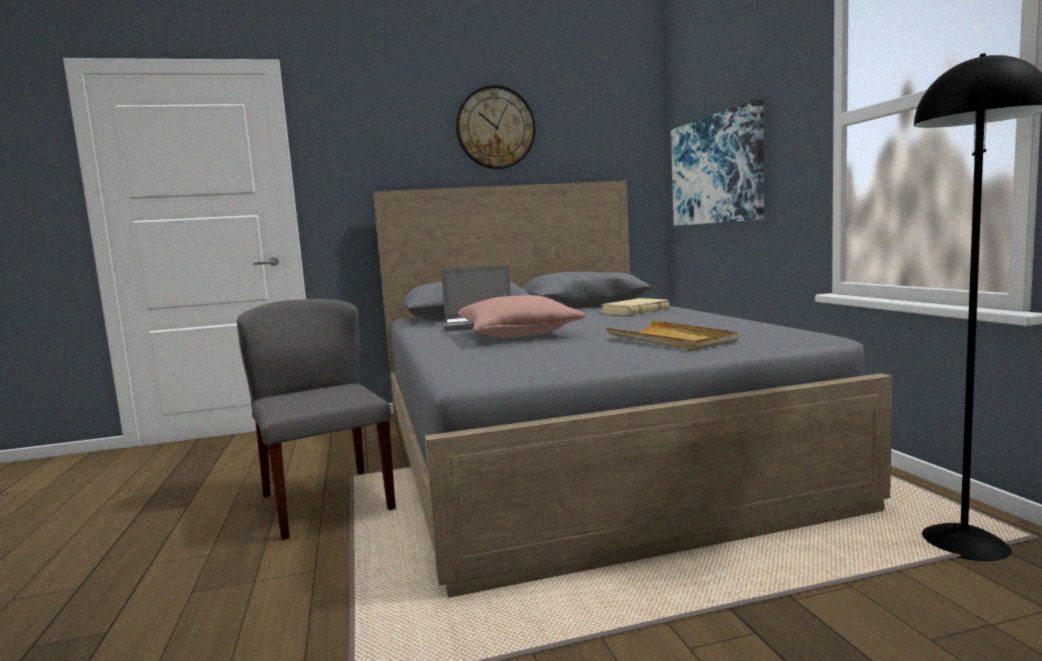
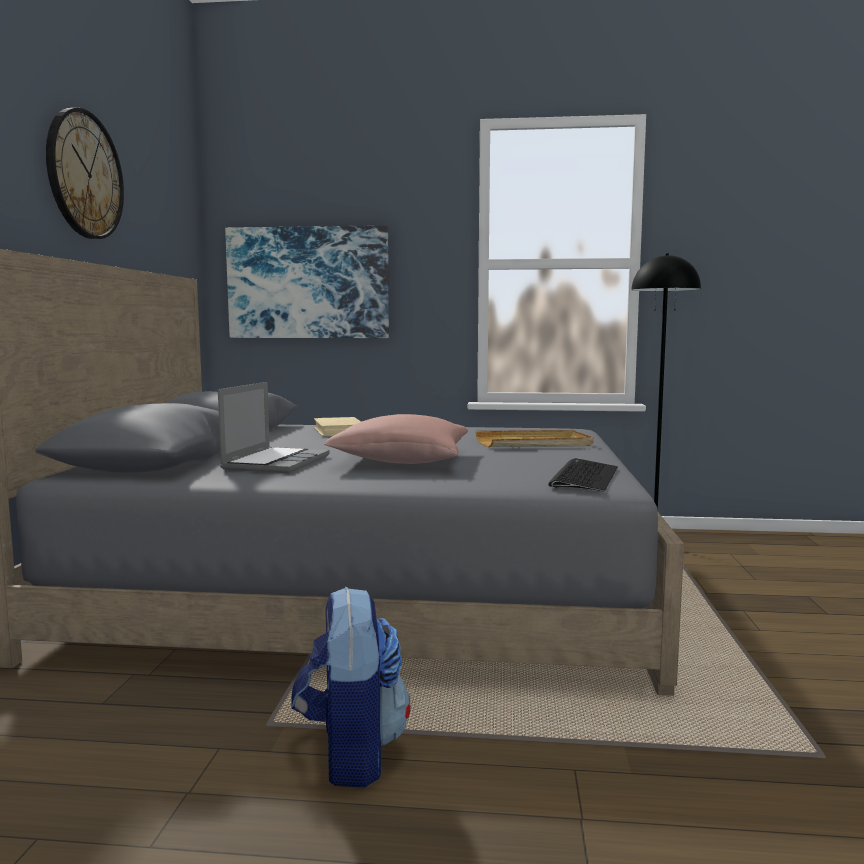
camera: 70 degrees left, 0 degrees up
grey chair [237,299,396,540] -> backpack [292,586,410,787]
none -> keyboard [549,458,618,492]

